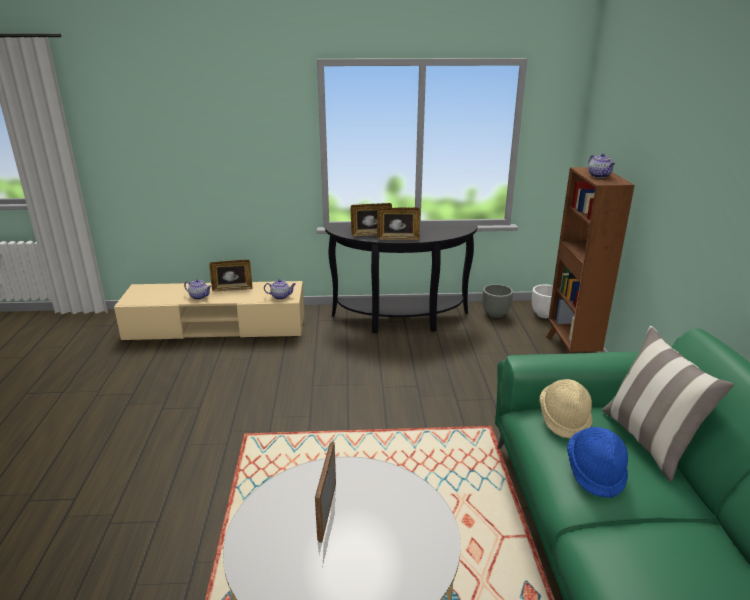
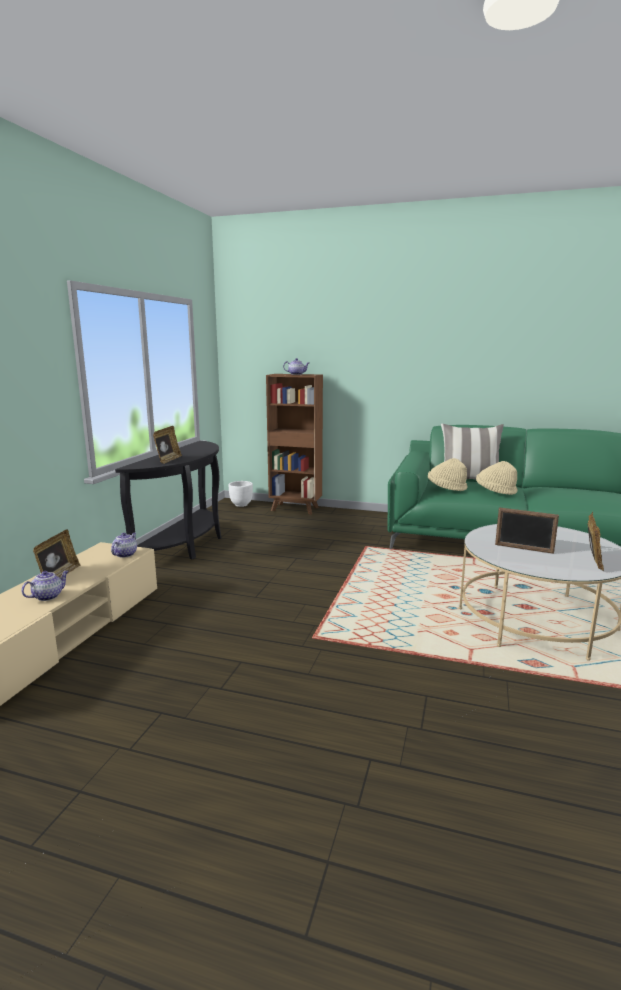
camera: 70 degrees left, 10 degrees down
picture frame [377,208,420,240] -> picture frame moved to [588,512,604,571]
grey planter [482,284,513,318] -> none
blue hat [567,427,628,498] -> beige hat [476,461,518,495]

